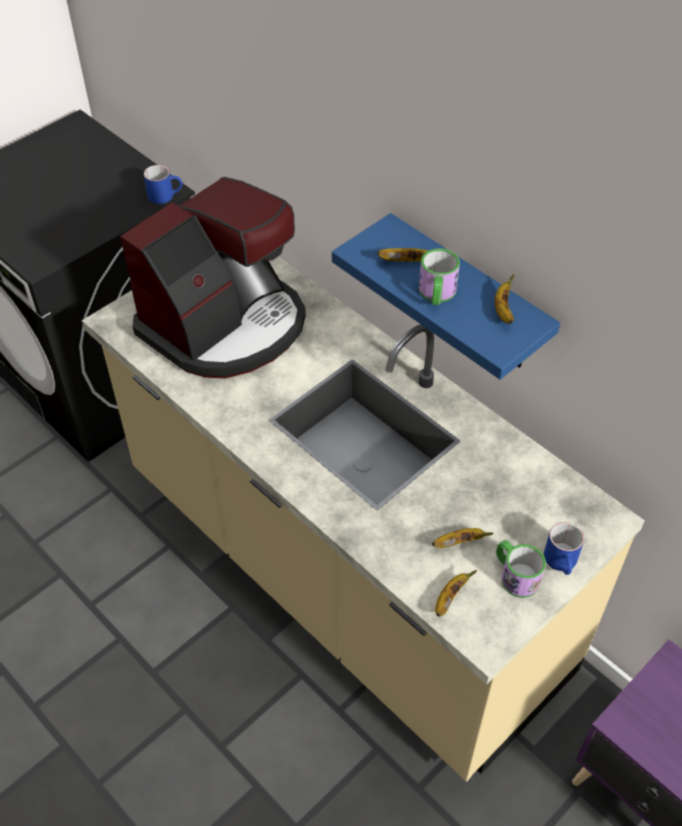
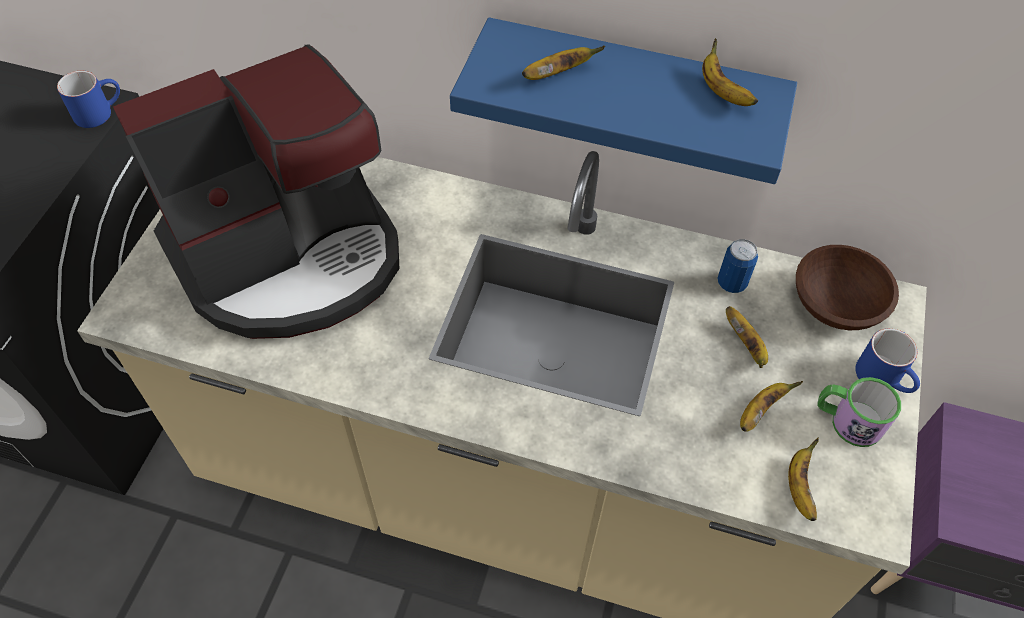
camera: 30 degrees left, 5 degrees up
coffee machine [120,177,306,378] -> coffee machine turned 45 degrees clockwise [113,44,399,339]
mug [419,248,460,305] -> none
none -> can [717,239,758,293]
none -> banana [726,306,768,368]
none -> brown bowl [796,245,899,330]

